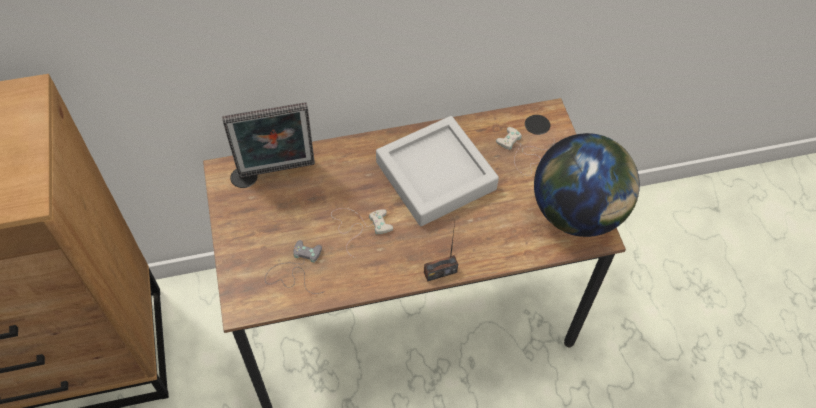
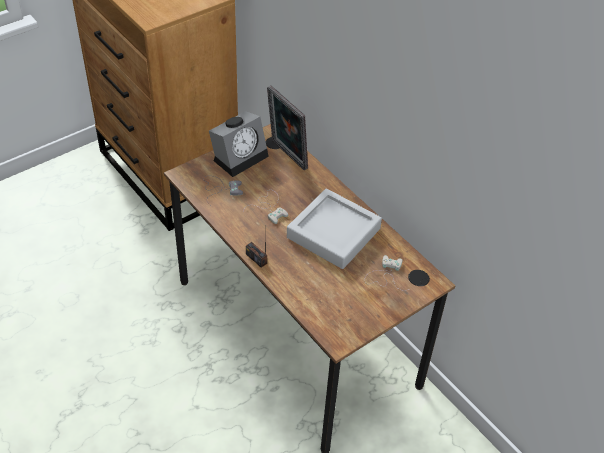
camera: 65 degrees right, 10 degrees down
globe [534,133,640,237] -> none
none -> alarm clock [209,111,269,177]

